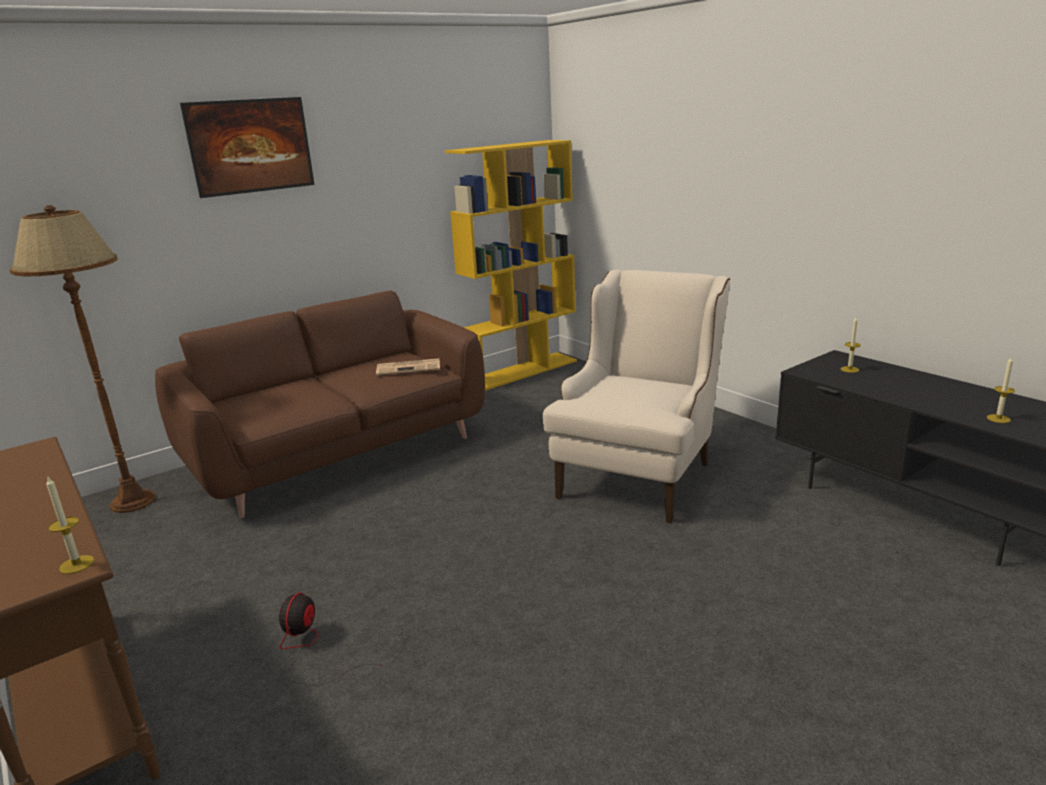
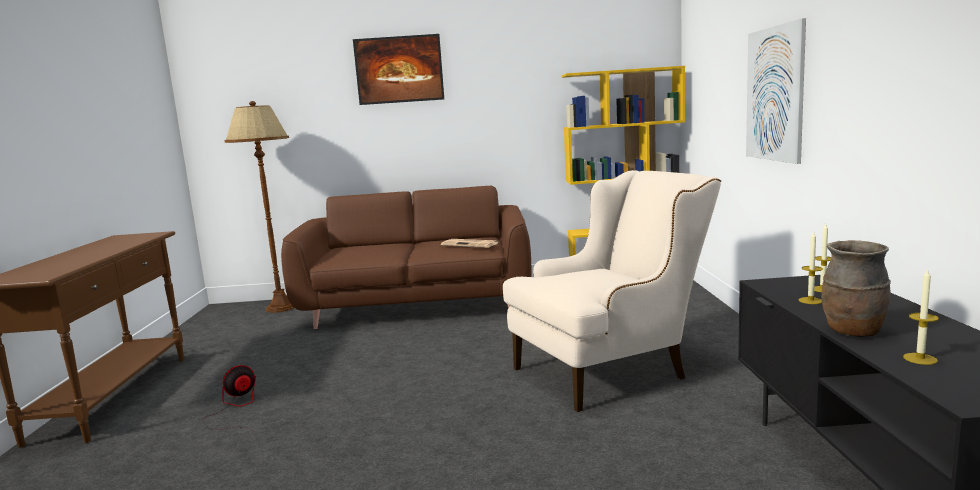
camera: 35 degrees right, 10 degrees down
candle [46,477,94,574] -> candle moved to [799,232,823,304]
none -> picture [746,18,806,164]
none -> brown vase [821,240,891,337]

